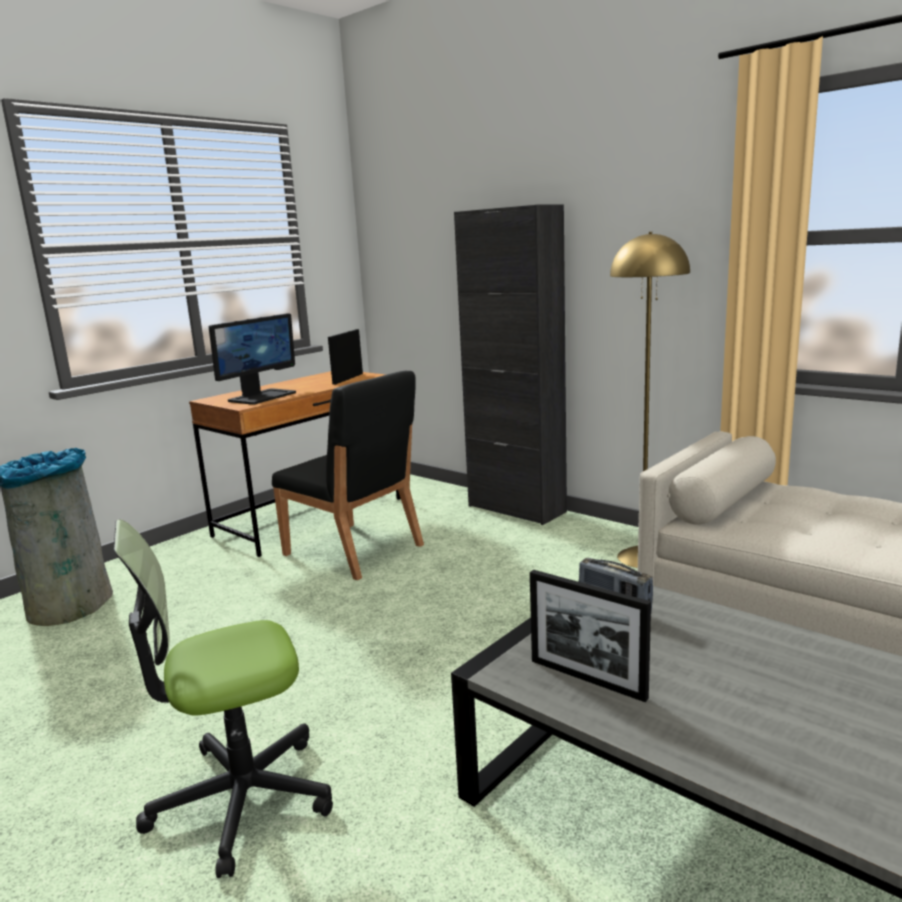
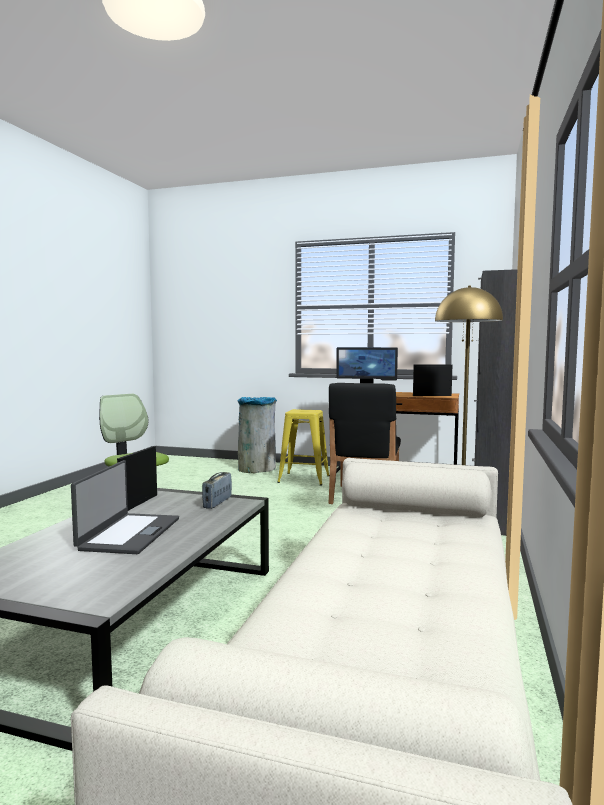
camera: 65 degrees right, 10 degrees down
none -> laptop [71,460,179,554]
none -> yellow stool [277,409,330,486]

